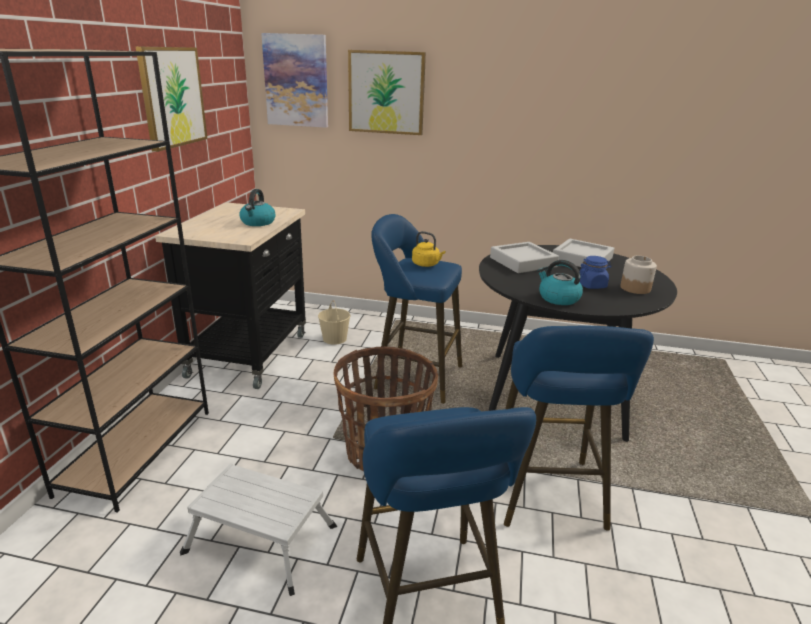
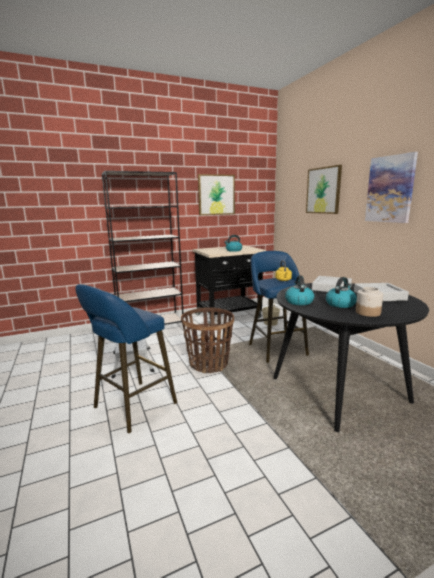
camera: 55 degrees right, 10 degrees down
picture [261,33,328,128] -> picture moved to [365,152,418,223]
blue stool [504,326,654,531] -> none
blue jar [579,256,611,289] -> kettle [326,277,357,308]

